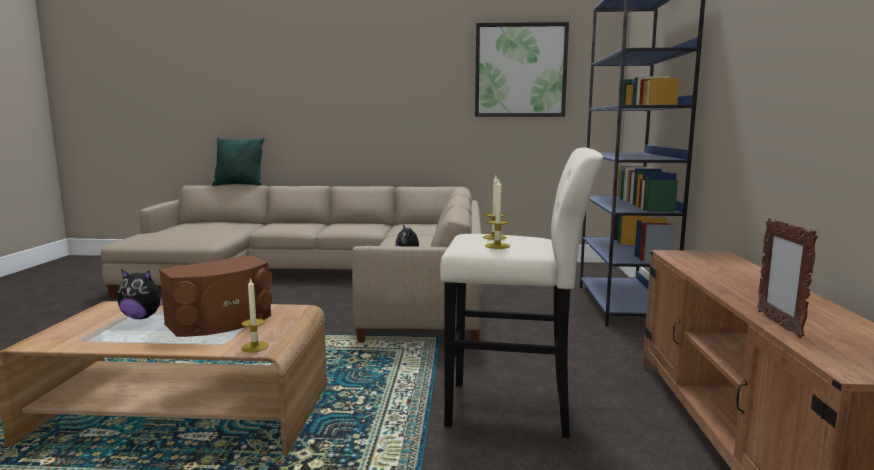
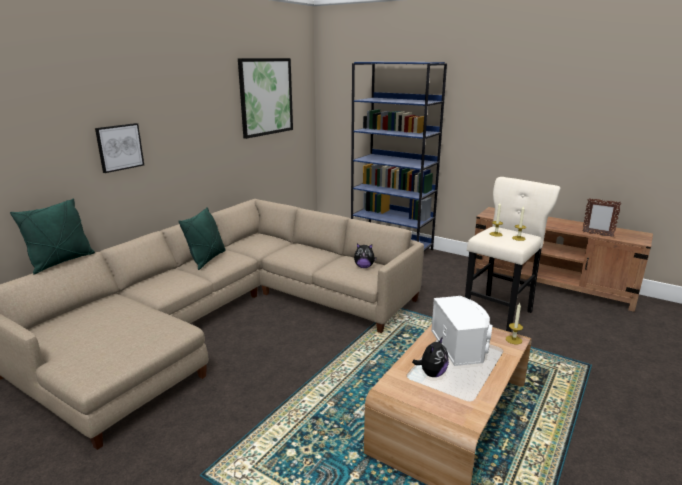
camera: 60 degrees left, 10 degrees up
brown speaker [159,255,272,337] -> white speaker [431,296,492,366]
none -> picture [95,123,144,173]
none -> green pillow [178,207,226,270]

